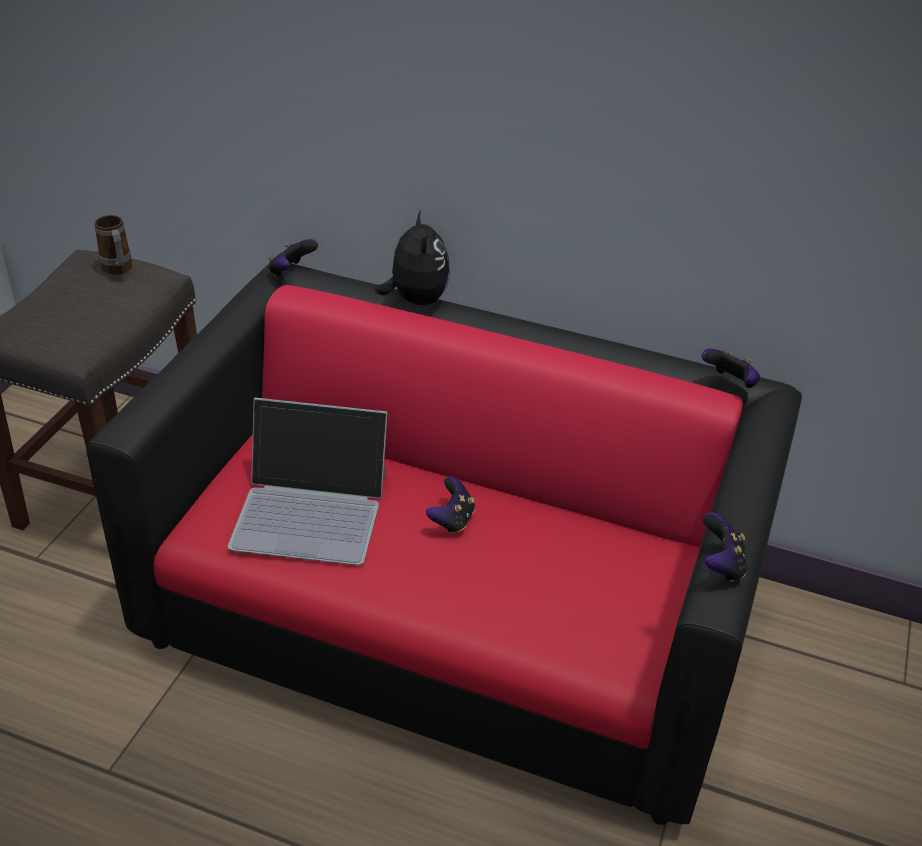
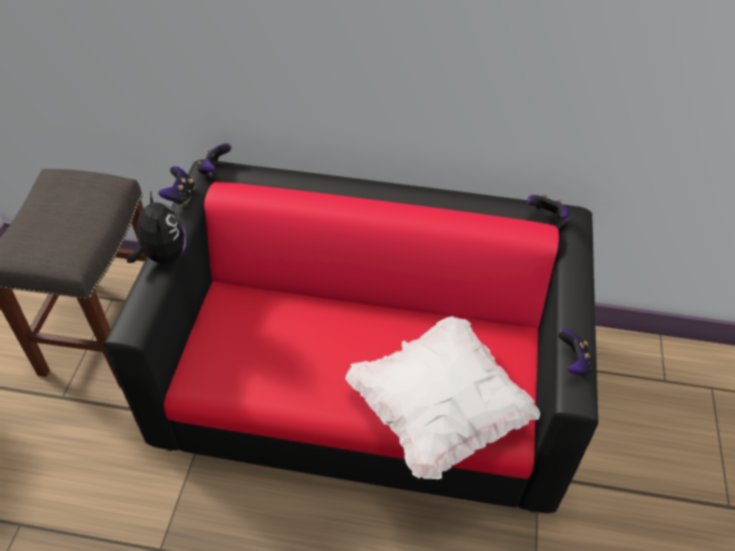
camera: 10 degrees left, 10 degrees up
mug [94,215,132,274] -> none
laptop [228,398,388,565] -> none
plush toy [375,210,450,305] -> plush toy moved to [127,192,186,264]
game controller [426,476,475,534] -> game controller moved to [158,166,195,206]
none -> white pillow [345,316,540,479]

